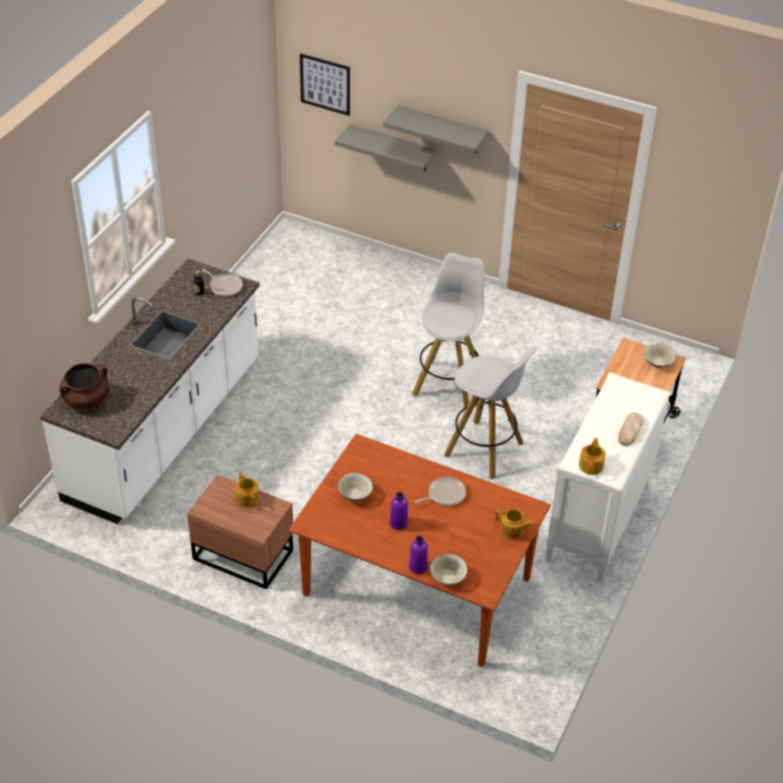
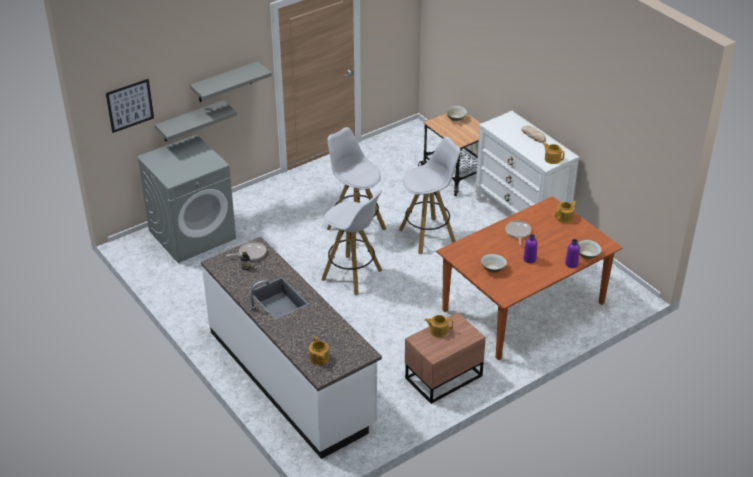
camera: 60 degrees left, 5 degrees down
brown cooking pot [60,363,109,409] -> teapot [309,336,329,365]
none -> grey washing machine [137,134,236,263]
none -> white stool [322,190,382,295]

